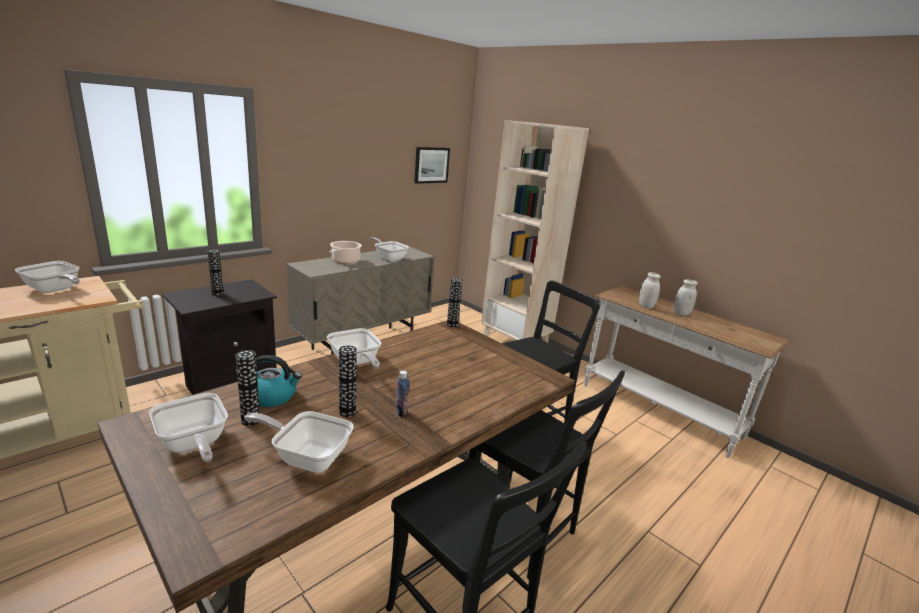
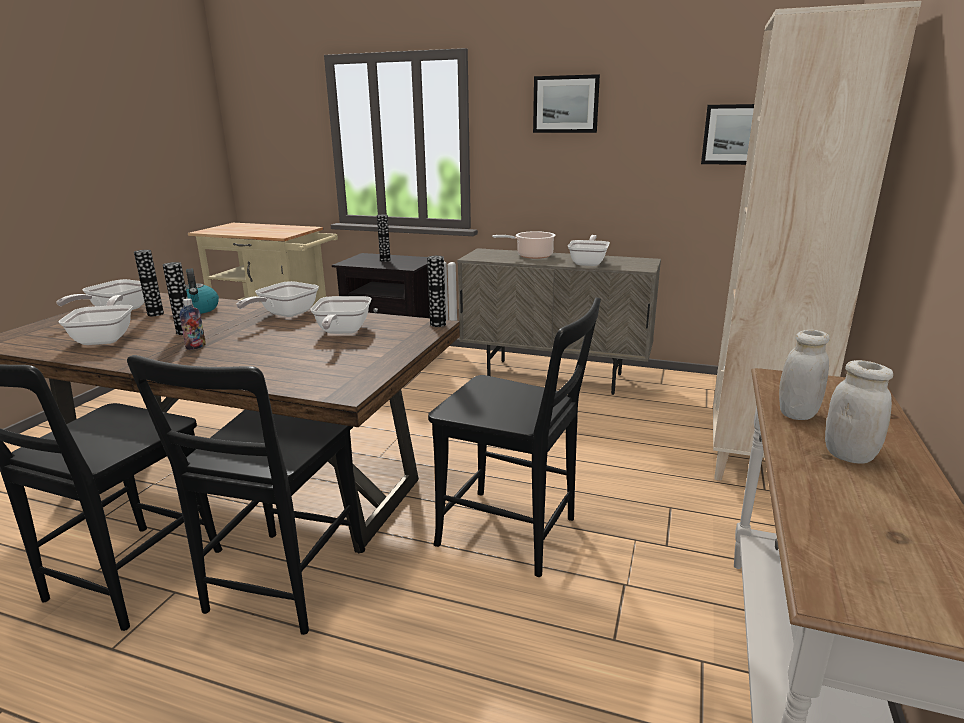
camera: 65 degrees right, 0 degrees up
frying pan [15,261,80,293] -> frying pan moved to [310,296,371,334]
none -> picture [533,74,600,133]

